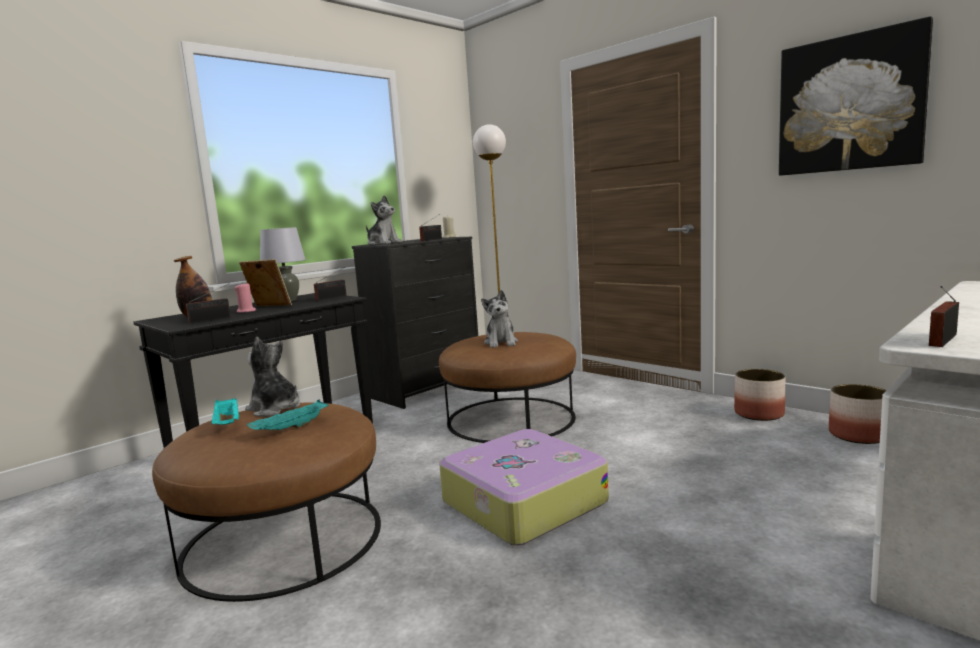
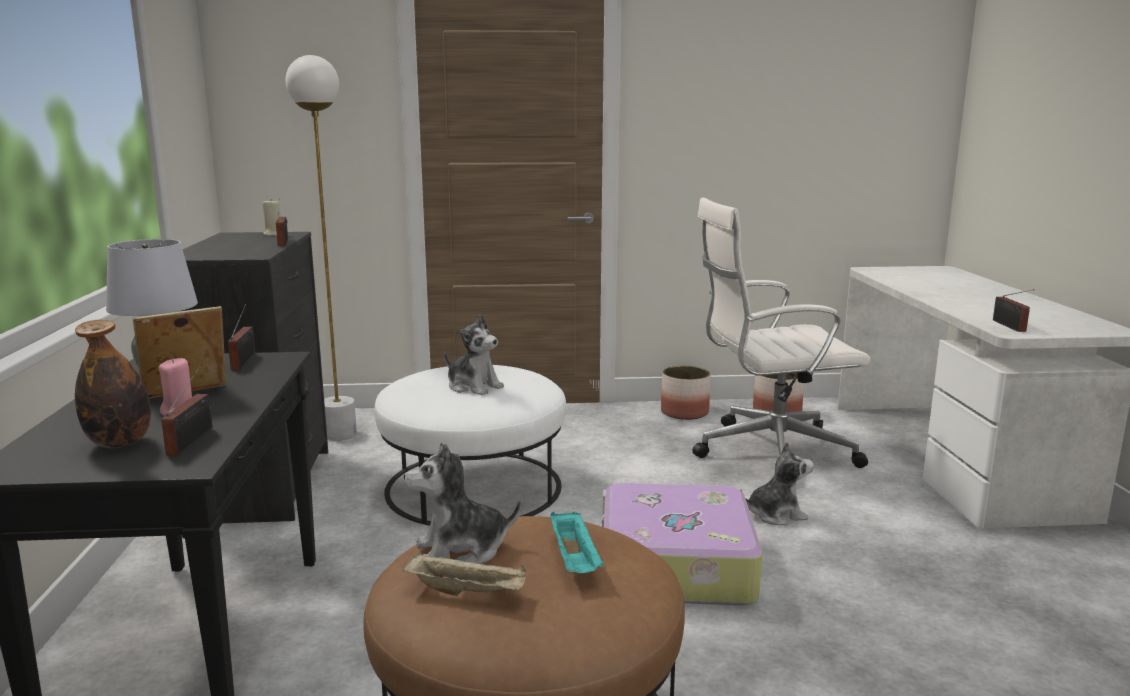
camera: 50 degrees left, 5 degrees up
turquoise tray [212,398,239,425] -> beige tray [402,553,526,596]
plush toy [366,195,402,245] -> plush toy moved to [740,442,814,525]
brown ottoman [439,332,576,443] -> white ottoman [374,365,566,526]
picture [779,16,933,176] -> none
none -> white office chair [692,198,870,468]

